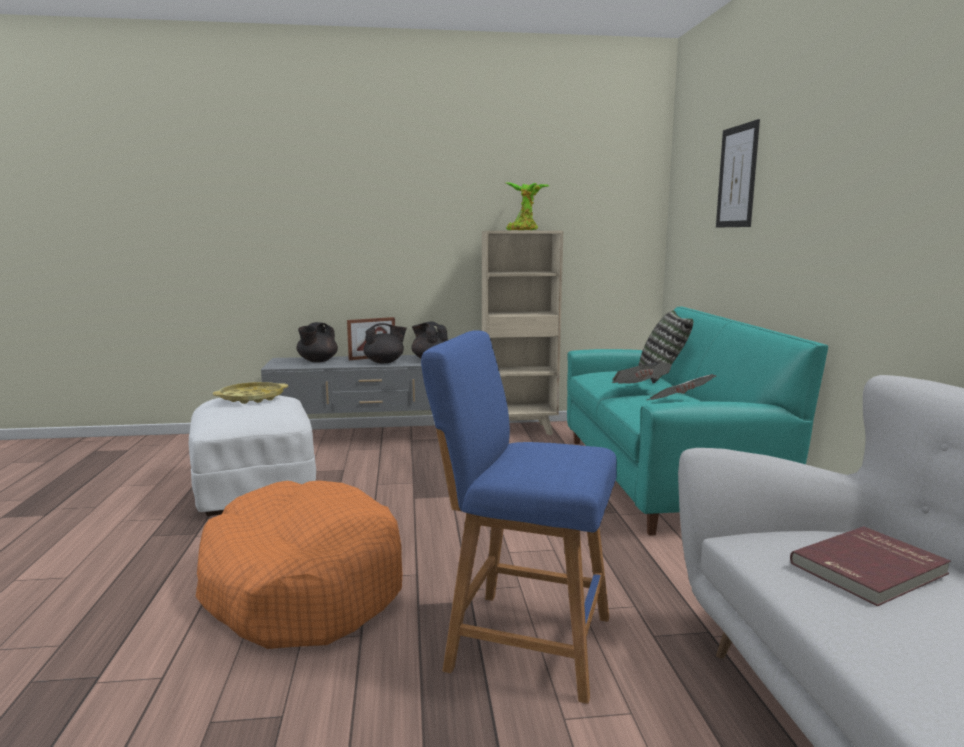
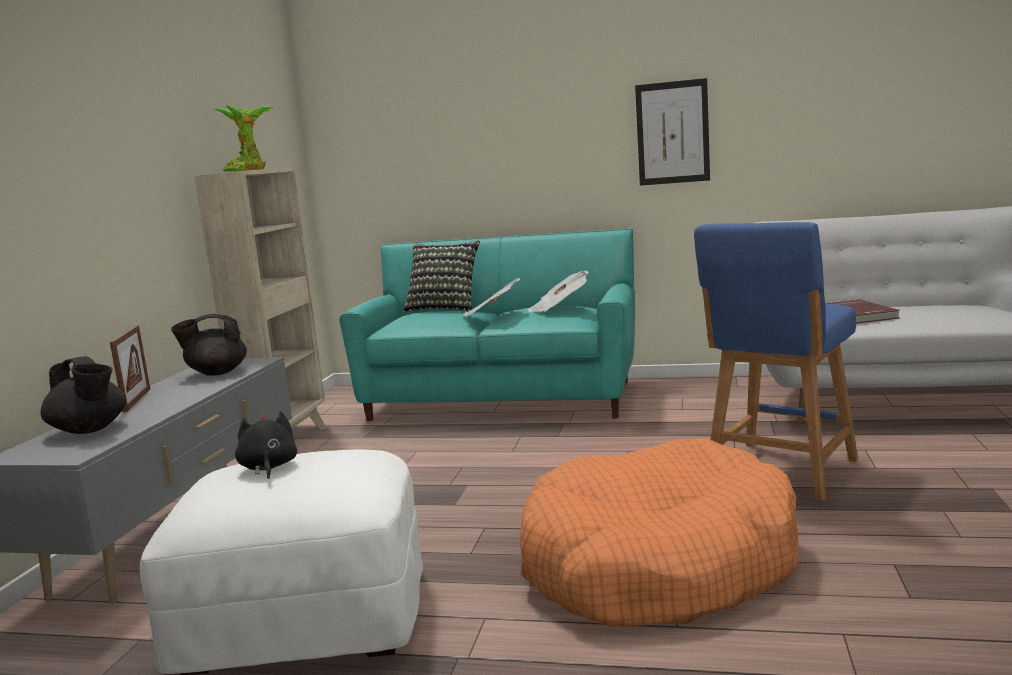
camera: 70 degrees left, 0 degrees up
yellow tray [213,382,288,404] -> black plush toy [235,411,297,479]
black teapot [363,323,407,364] -> none
picture [716,119,760,228] -> picture moved to [635,78,710,186]

